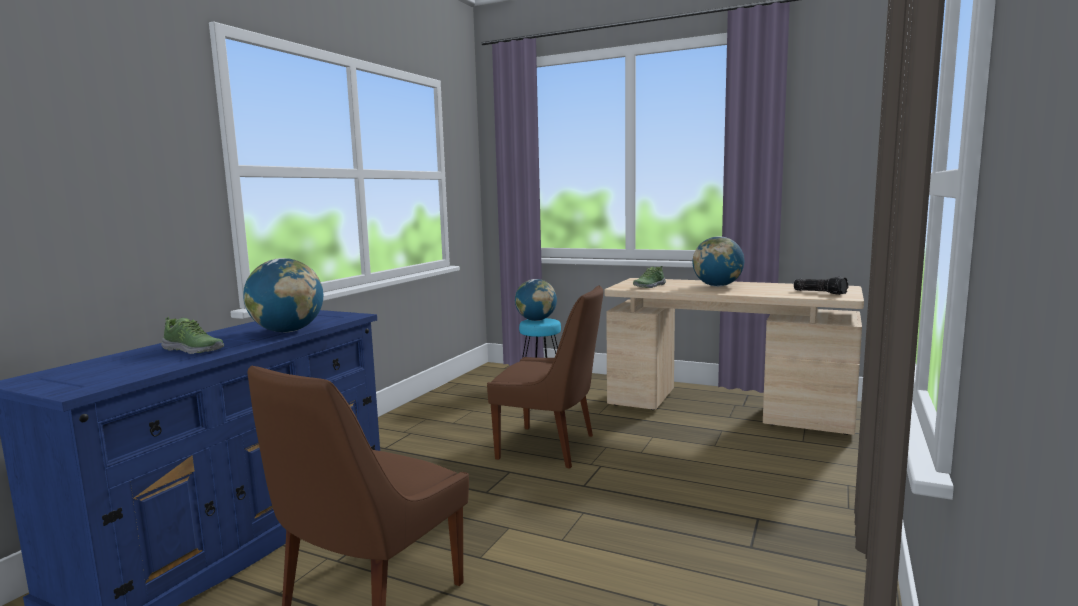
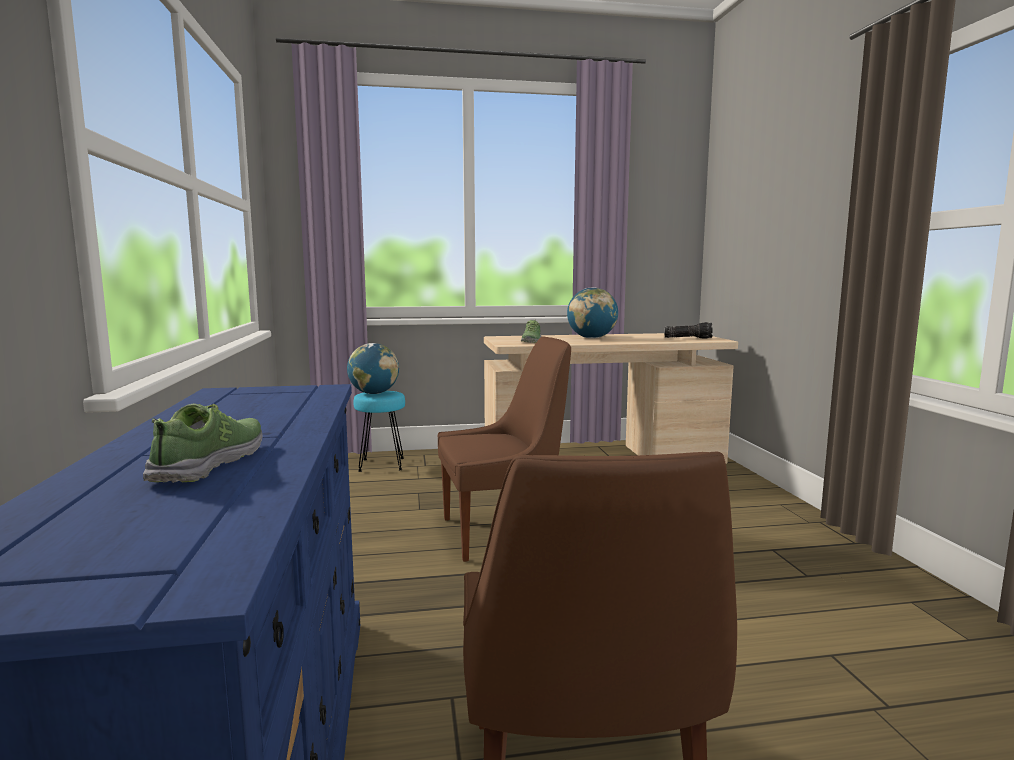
camera: 35 degrees left, 0 degrees up
shoe [161,317,224,354] -> shoe turned 75 degrees counterclockwise [143,403,263,483]
globe [243,258,323,332] -> none

